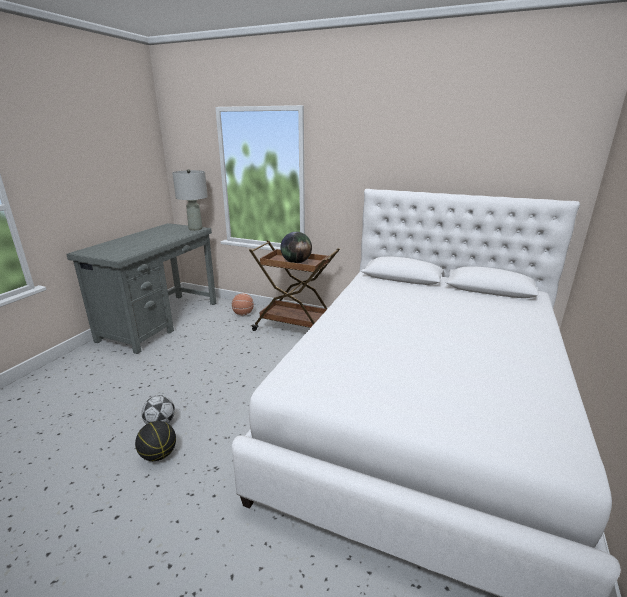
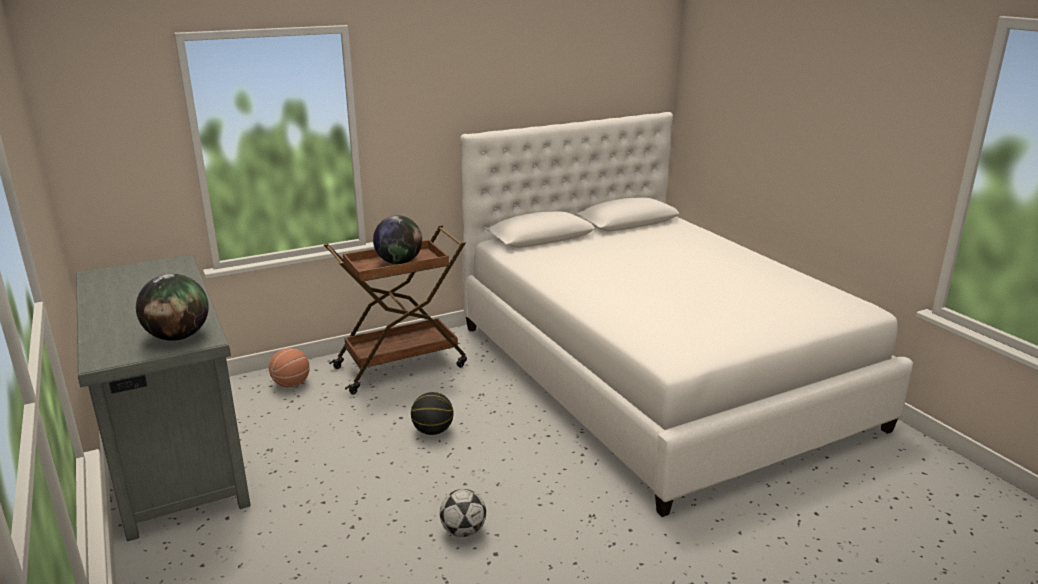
camera: 50 degrees left, 0 degrees up
basketball [135,421,176,461] -> basketball moved to [411,392,454,435]
grey table lamp [172,169,208,231] -> none
none -> globe [136,274,209,341]

